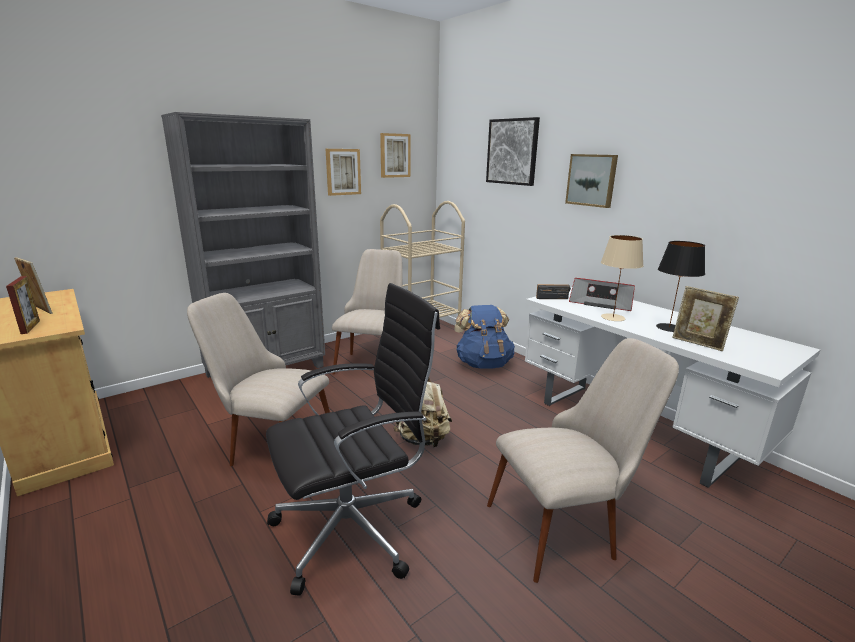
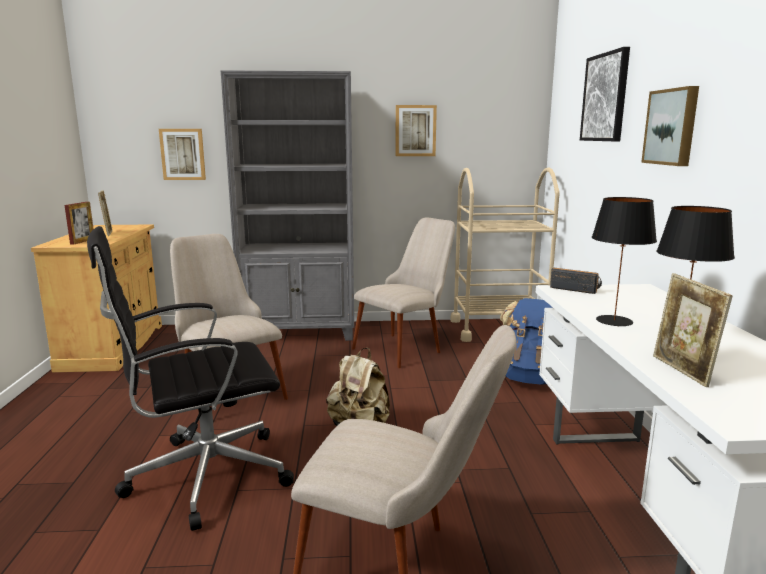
camera: 35 degrees right, 5 degrees down
black office chair [266,283,440,596] -> black office chair turned 150 degrees clockwise [87,226,294,531]
picture [380,133,411,178] -> picture moved to [159,129,206,180]
radio [569,278,635,311] -> none
beige table lamp [601,235,644,321] -> black table lamp [592,197,657,326]

